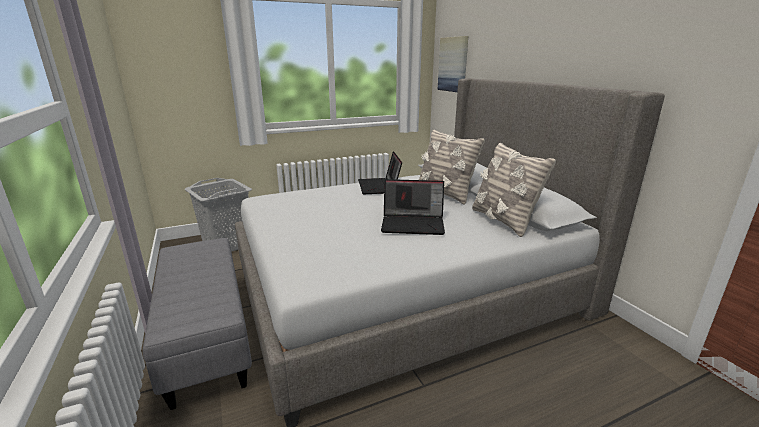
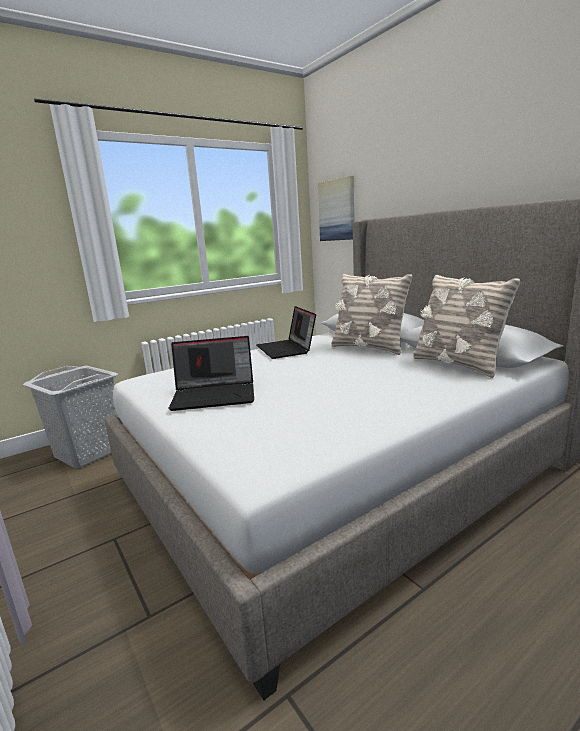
camera: 10 degrees left, 5 degrees down
grey ottoman [143,238,252,410] -> none
laptop [381,179,445,235] -> laptop moved to [168,336,254,411]

